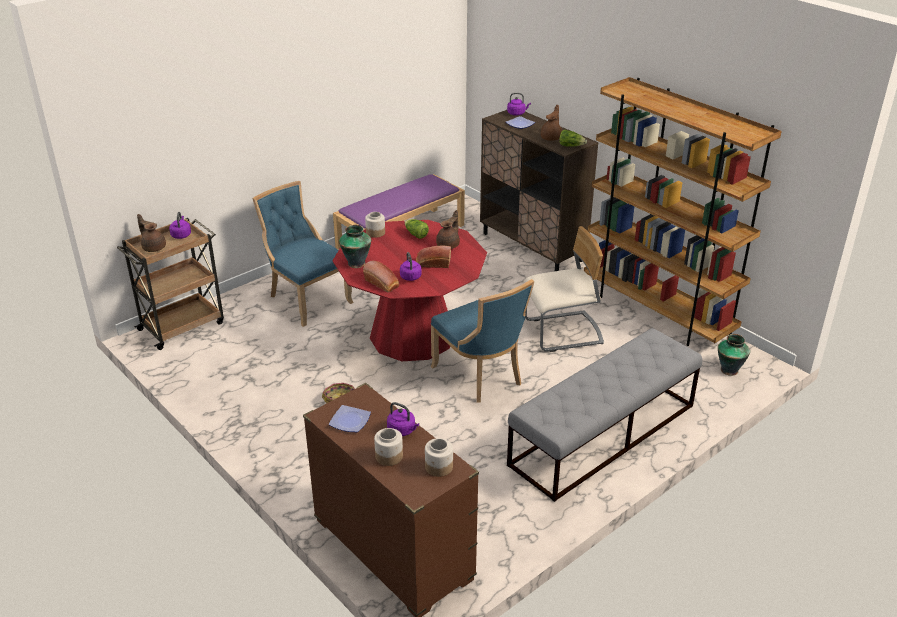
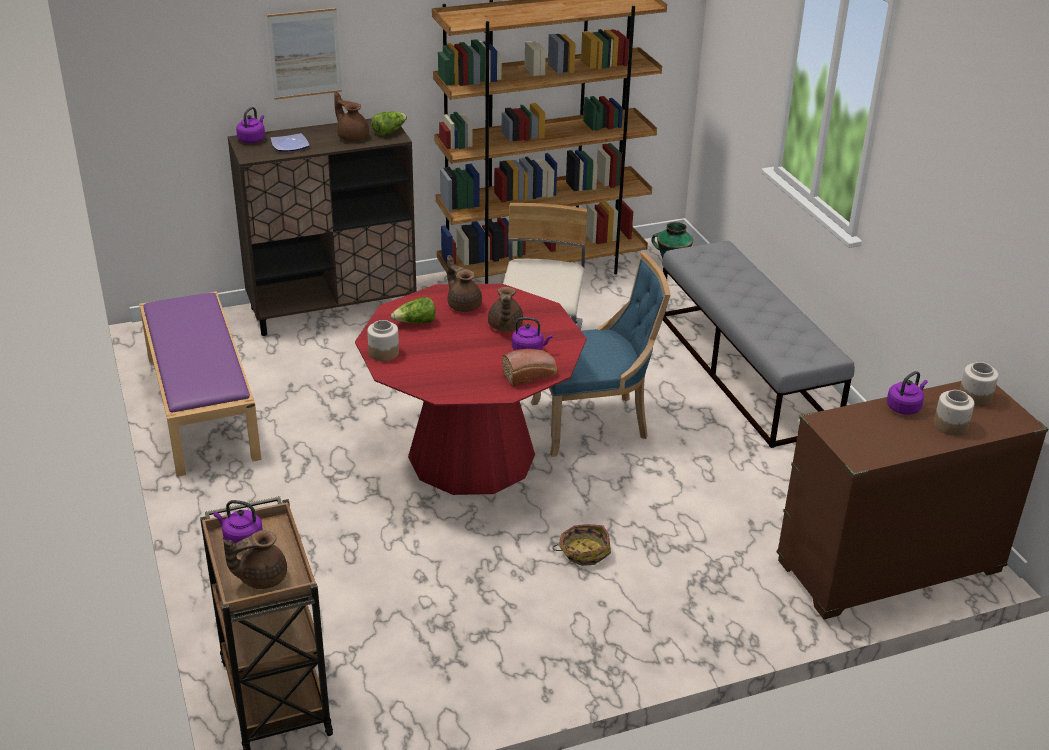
camera: 70 degrees left, 0 degrees up
blue chair [252,181,354,327] -> none
plate [329,405,371,432] -> none
vase [339,225,371,268] -> none
bread [416,245,451,268] -> brown teapot [488,287,523,331]
none -> picture [267,8,342,100]

